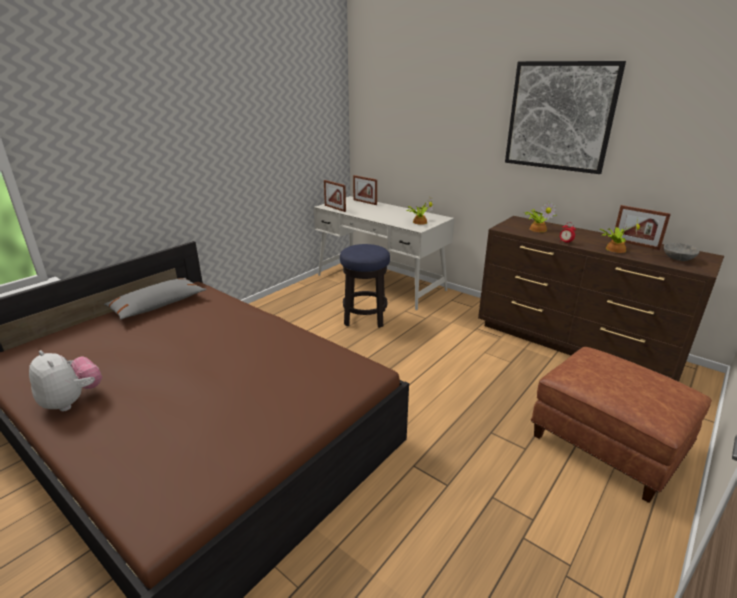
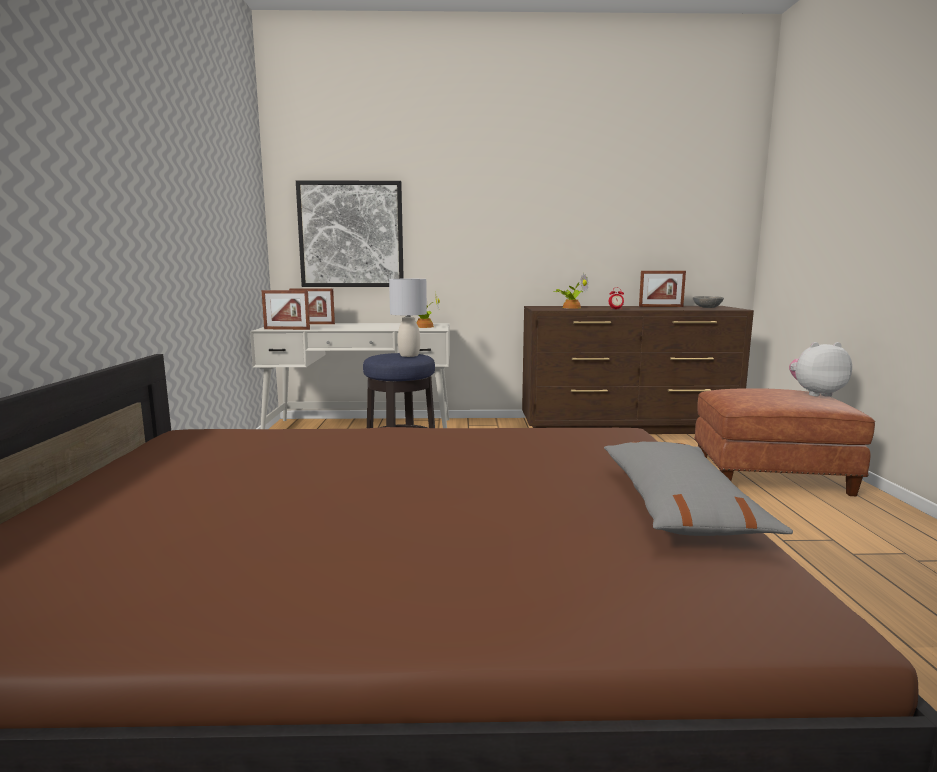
camera: 40 degrees left, 15 degrees down
plush toy [29,350,102,411] -> plush toy moved to [789,342,852,397]
grey pillow [104,278,206,320] -> grey pillow moved to [604,442,793,536]
picture [505,61,626,174] -> picture moved to [296,180,404,287]
potted plant [600,218,640,253] -> none
none -> grey table lamp [389,279,427,357]

